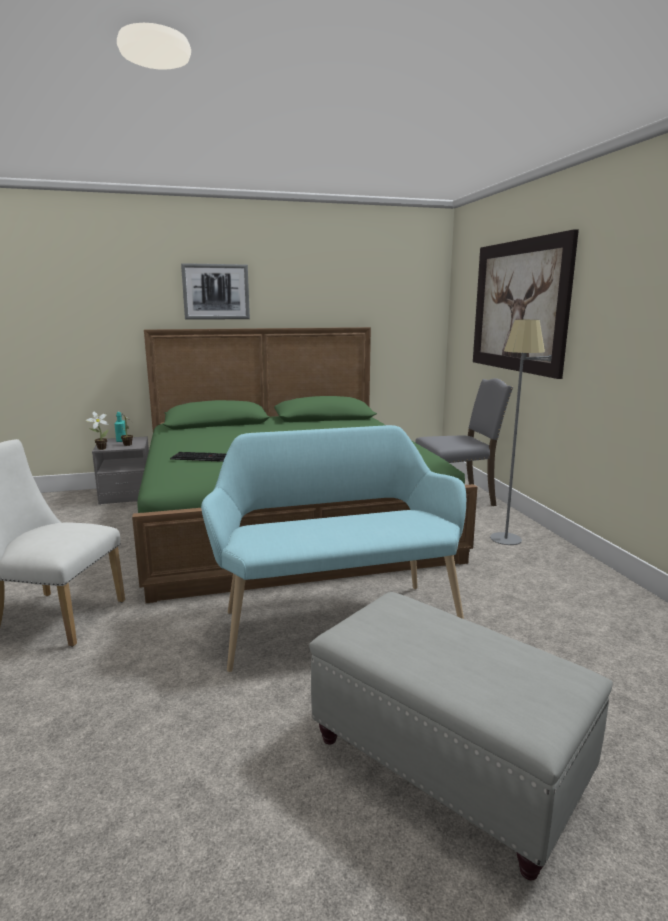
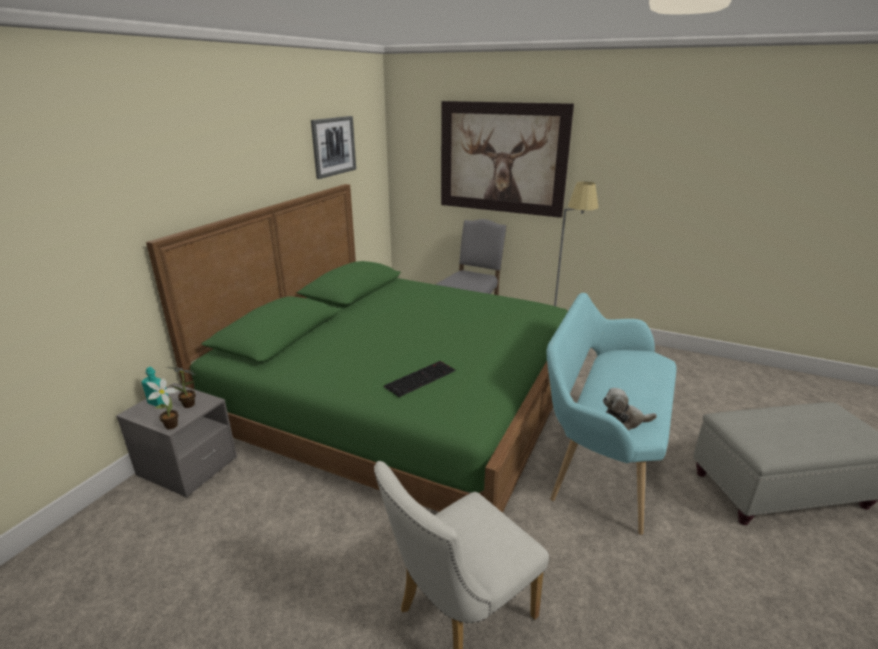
camera: 50 degrees left, 10 degrees up
picture [181,263,250,320] -> picture moved to [311,116,356,179]
none -> plush toy [603,388,657,431]

